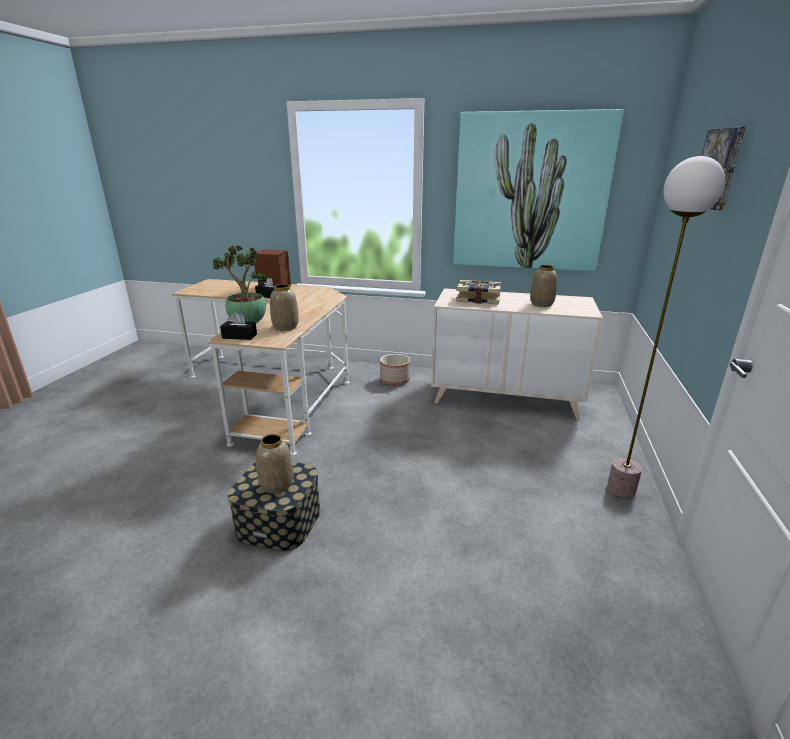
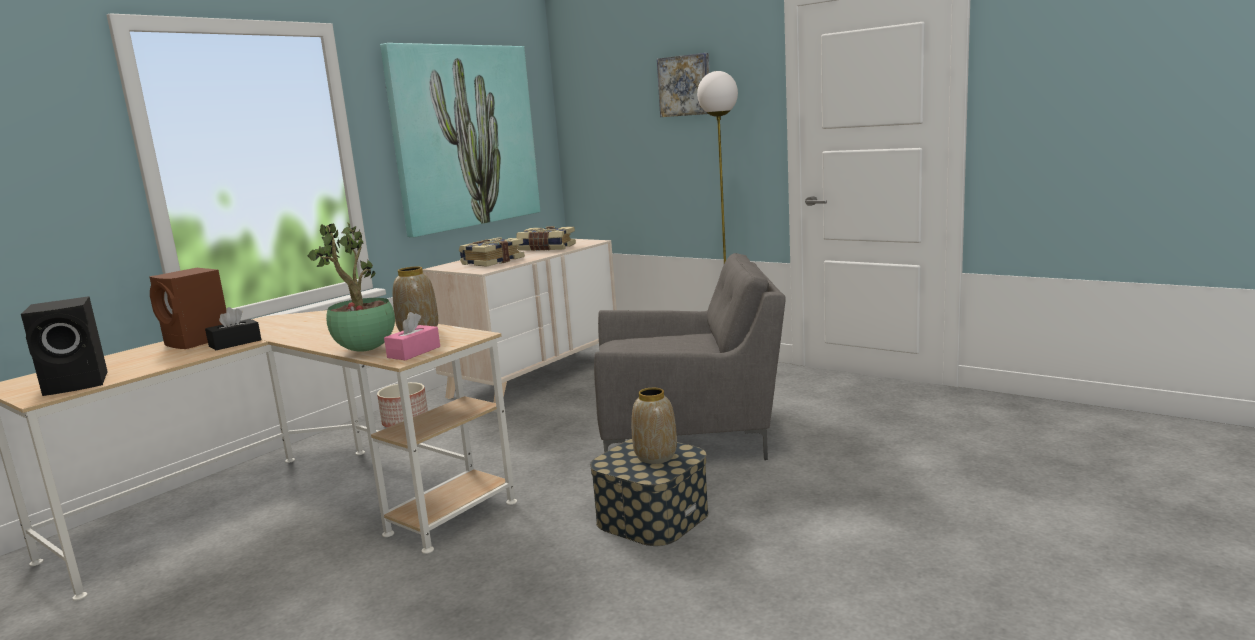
camera: 65 degrees left, 10 degrees down
black tissue box [220,312,257,340] -> pink tissue box [384,312,440,360]
vase [530,265,557,307] -> book [516,226,576,251]
none -> black speaker [21,296,108,396]
none -> grey armchair [594,253,786,460]

